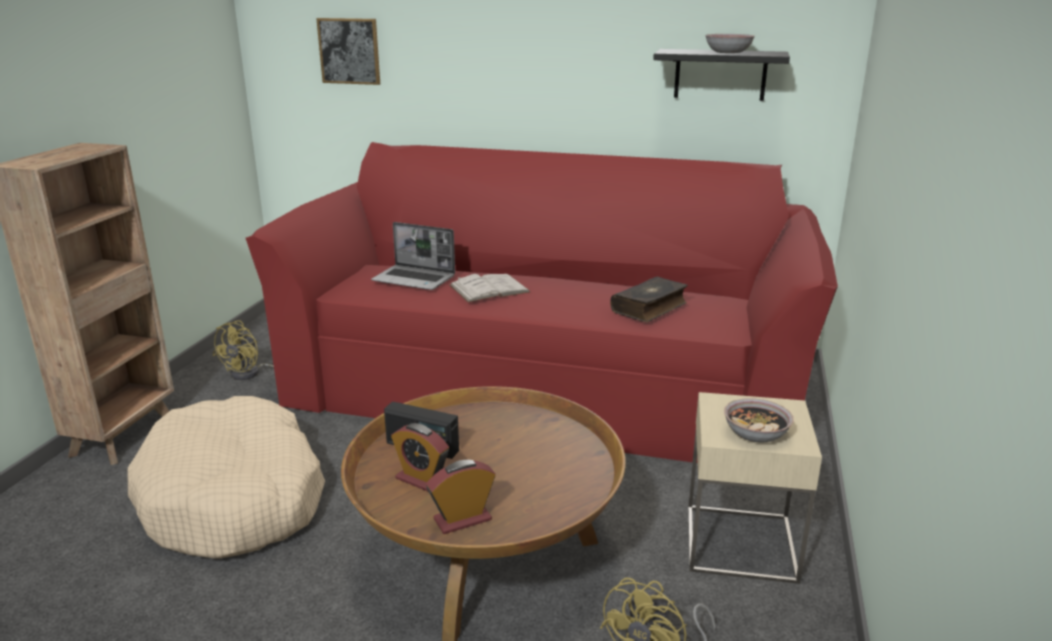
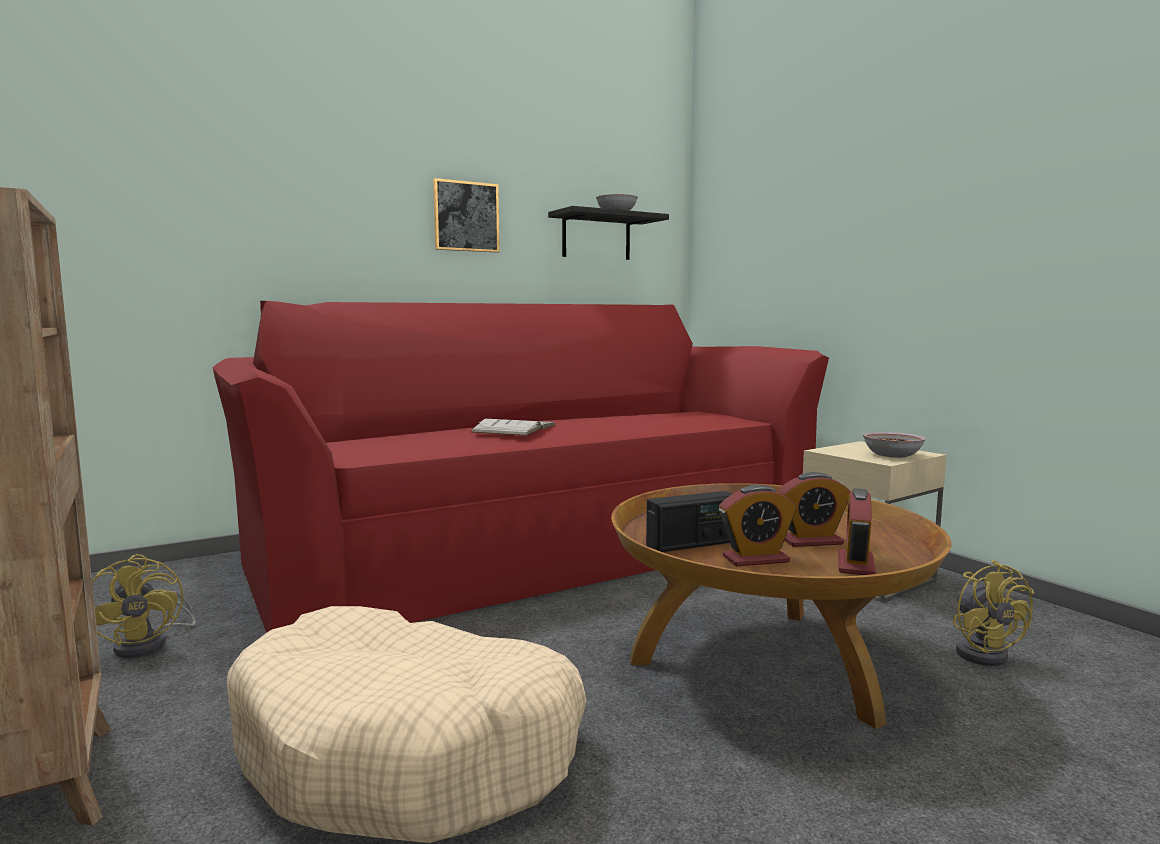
camera: 45 degrees left, 15 degrees down
picture [316,18,380,85] -> picture moved to [433,178,500,253]
laptop [371,222,455,290] -> none
book [610,277,688,322] -> none
none -> alarm clock [778,472,850,547]

